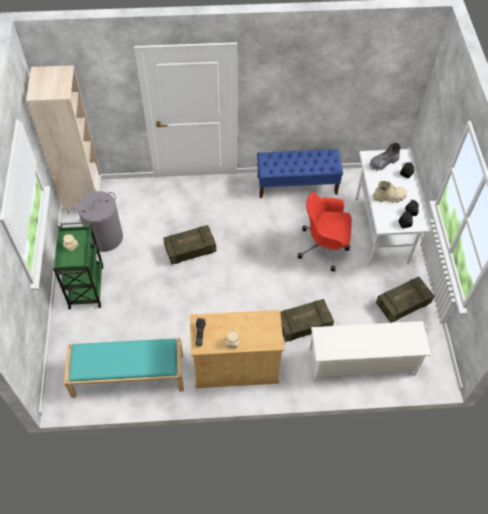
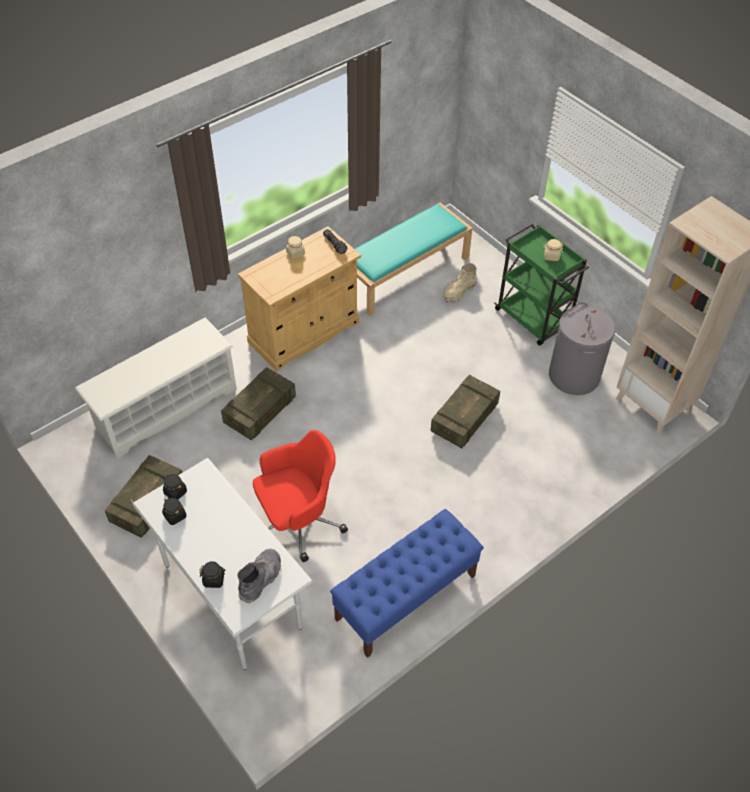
camera: 145 degrees right, 5 degrees down
beige boot [373,181,407,203] -> beige boot moved to [442,263,477,303]

